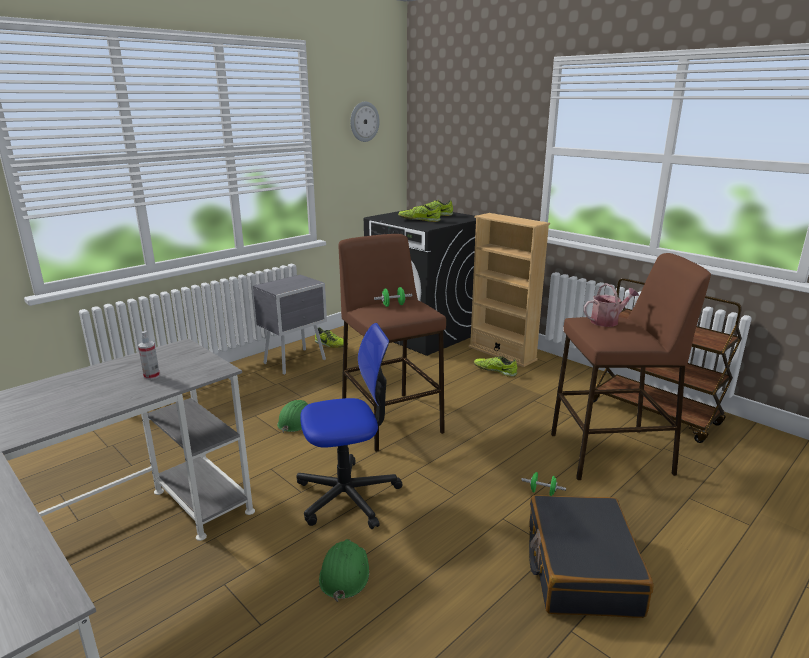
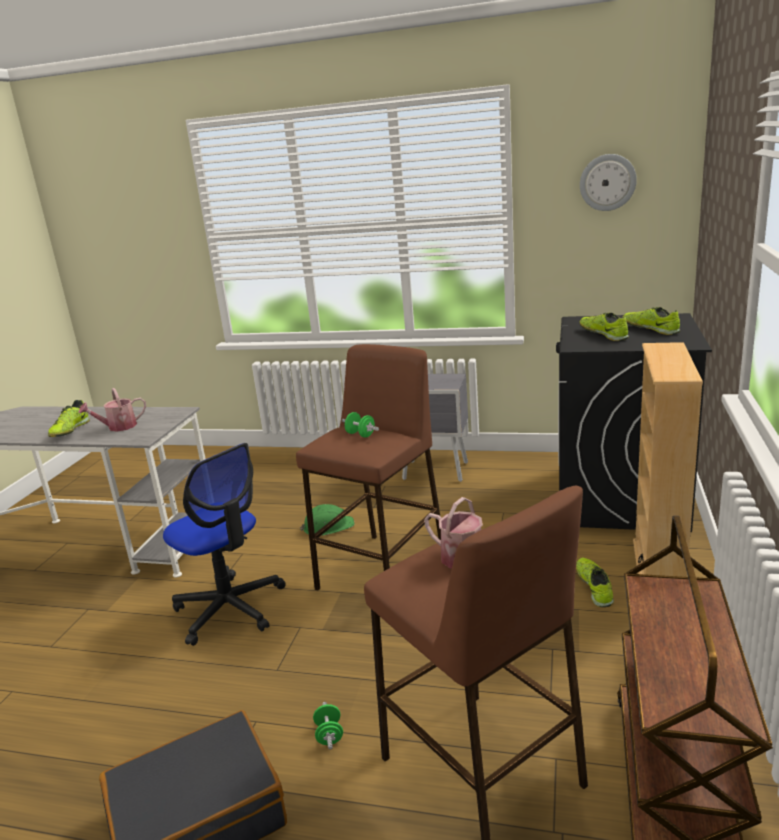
camera: 60 degrees right, 0 degrees up
spray bottle [138,331,160,380] -> watering can [79,388,146,432]
shoe [315,327,348,348] -> shoe moved to [48,400,90,437]
green hard hat [319,539,369,602] -> none

